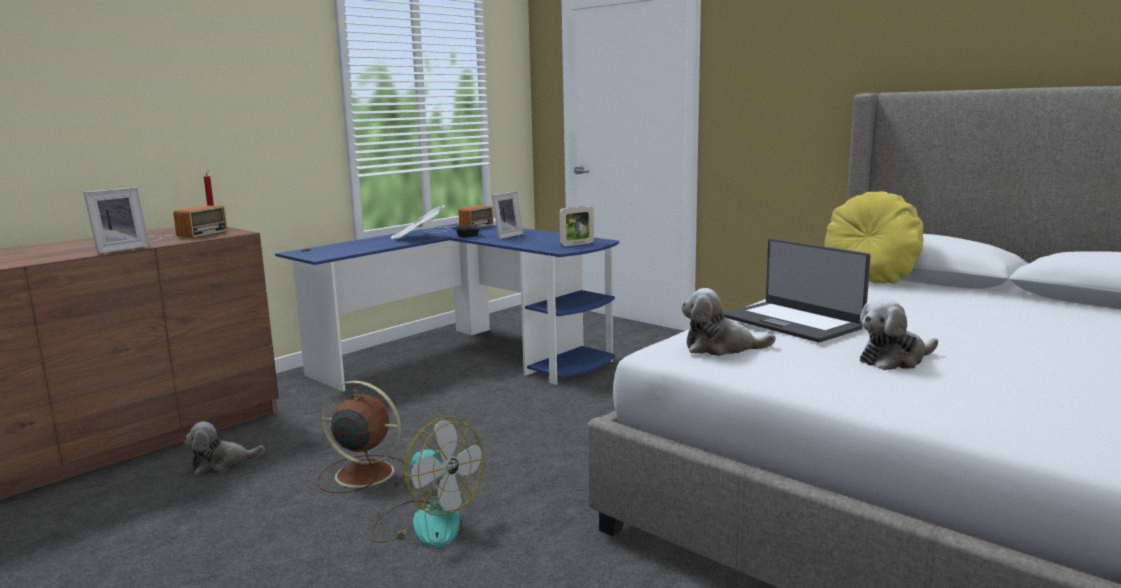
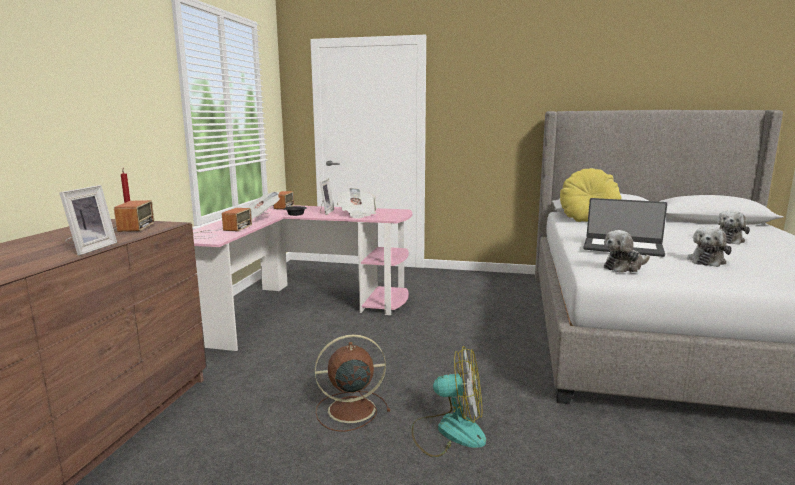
camera: 30 degrees left, 0 degrees up
plush toy [184,422,265,475] -> plush toy moved to [716,210,750,245]
blue desk [275,223,619,391] -> pink desk [193,205,412,351]
picture frame [559,206,594,246] -> none
none -> radio [193,208,252,239]
none -> newspaper [337,188,377,219]

